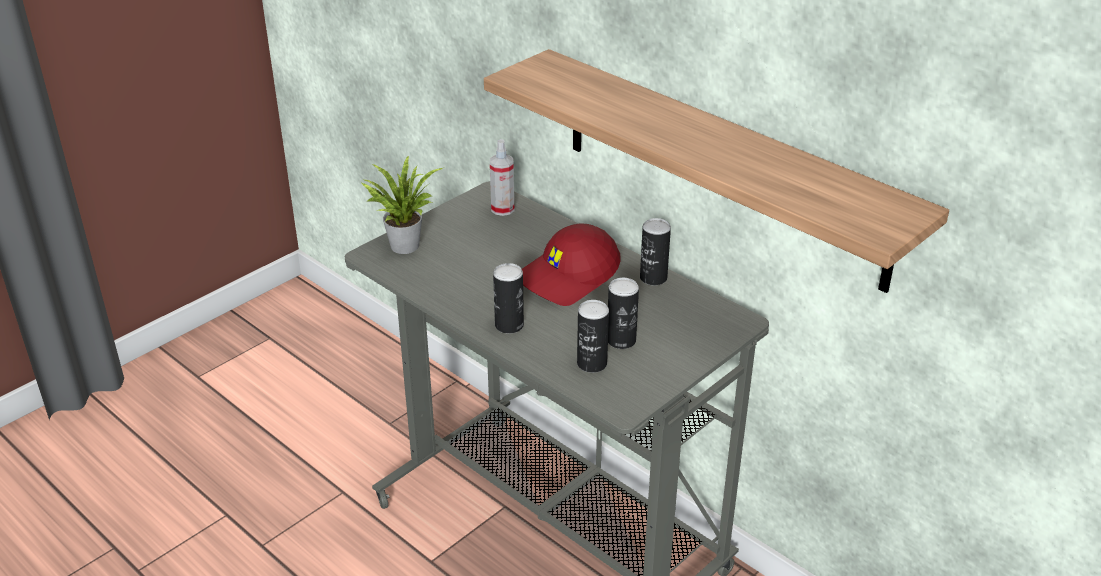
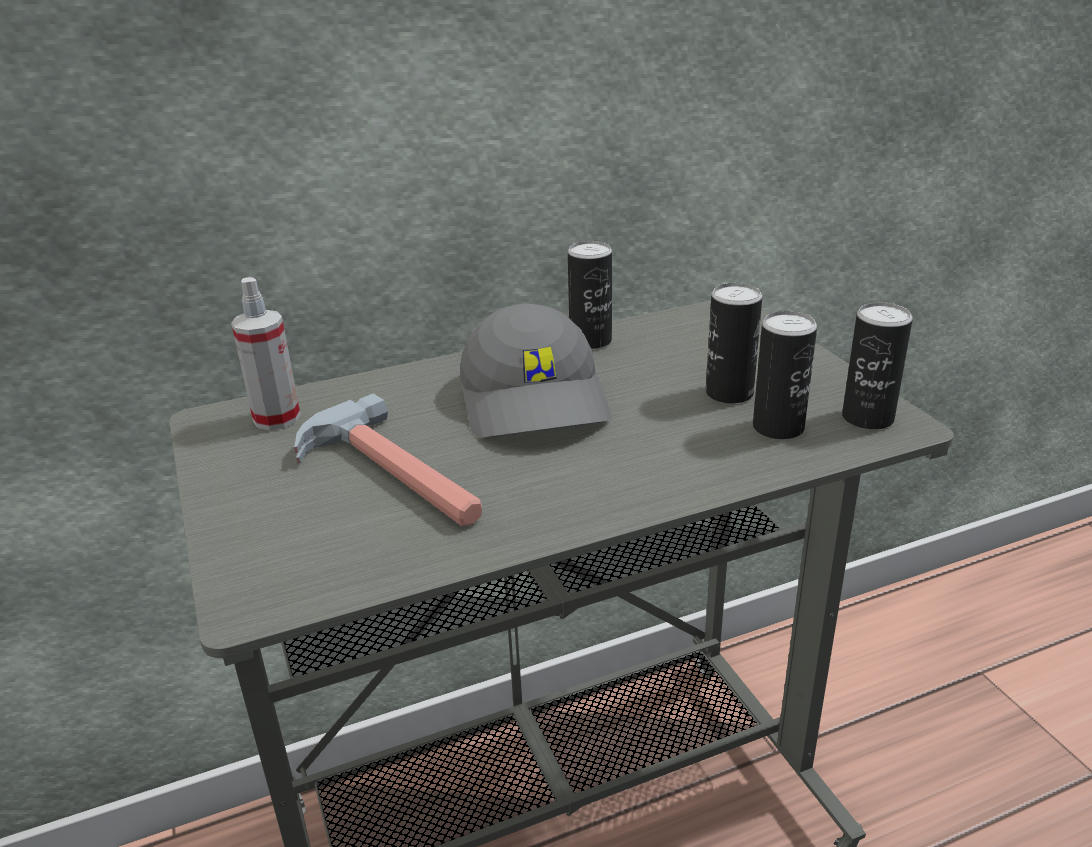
camera: 65 degrees left, 5 degrees down
potted plant [362,155,443,254] -> none
shelf [484,49,949,293] -> none
can [493,263,524,334] -> can moved to [842,302,913,430]
red cap [522,224,621,306] -> grey cap [460,304,611,438]
none -> hammer [294,393,482,526]

